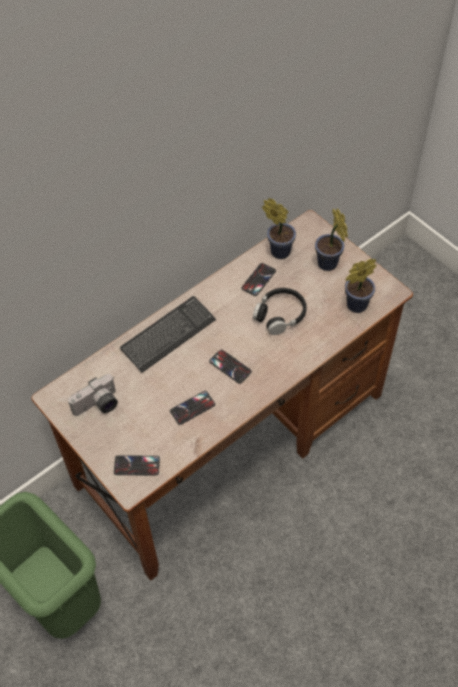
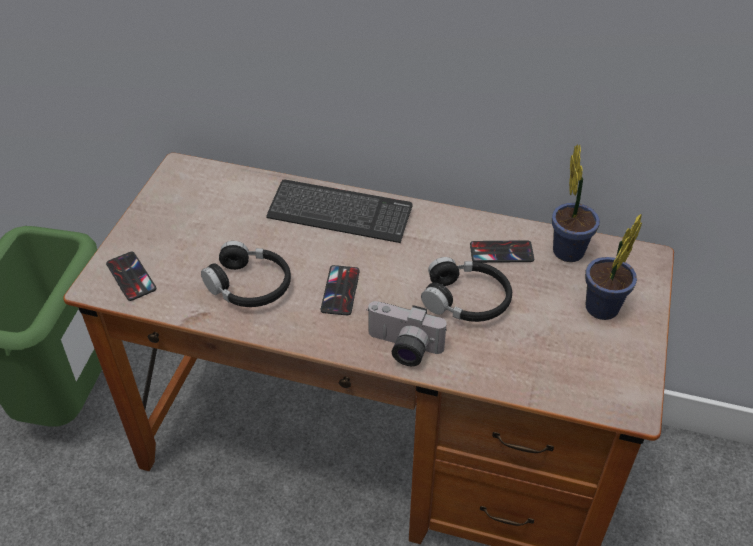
camera: 55 degrees right, 10 degrees down
camera [68,374,118,416] -> camera moved to [366,301,447,366]
phone [170,391,216,425] -> black headphones [201,241,291,307]
potted plant [345,259,377,313] -> none

